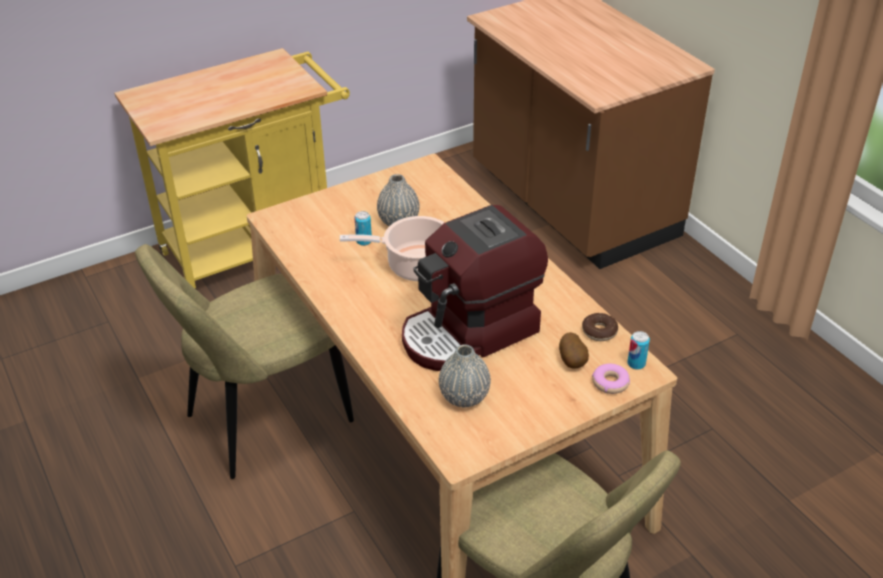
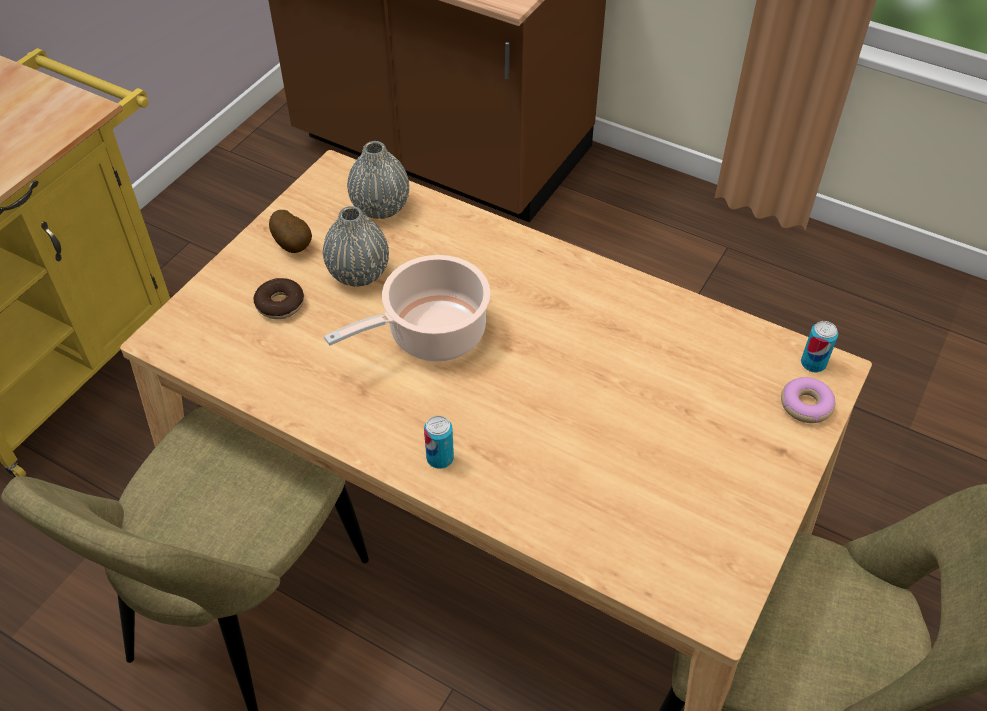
camera: 30 degrees left, 10 degrees up
can [354,211,372,246] -> can moved to [424,416,454,469]
coffee machine [402,205,548,371] -> none
grey vase [439,344,491,407] -> grey vase moved to [347,141,409,219]
potato [559,332,589,369] -> potato moved to [269,210,312,253]
donut [582,313,618,341] -> donut moved to [254,278,304,319]

